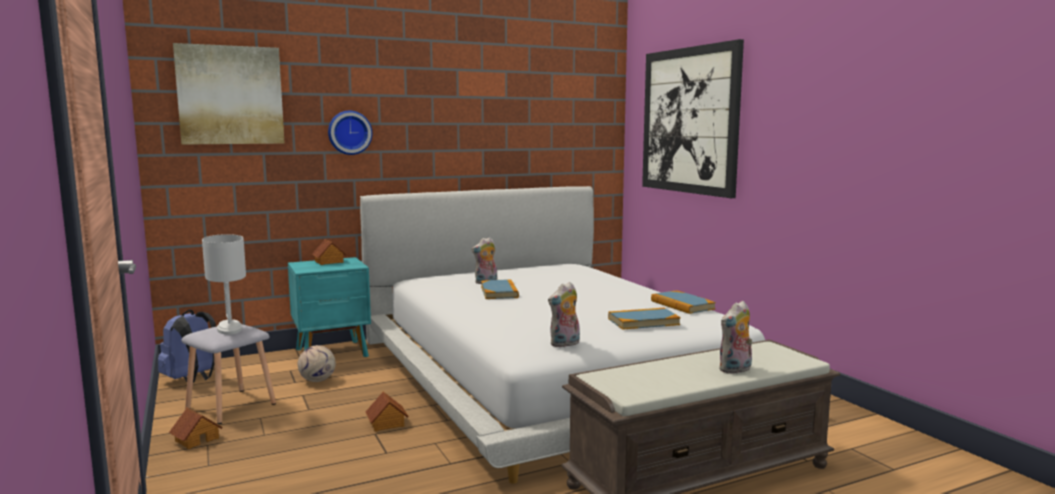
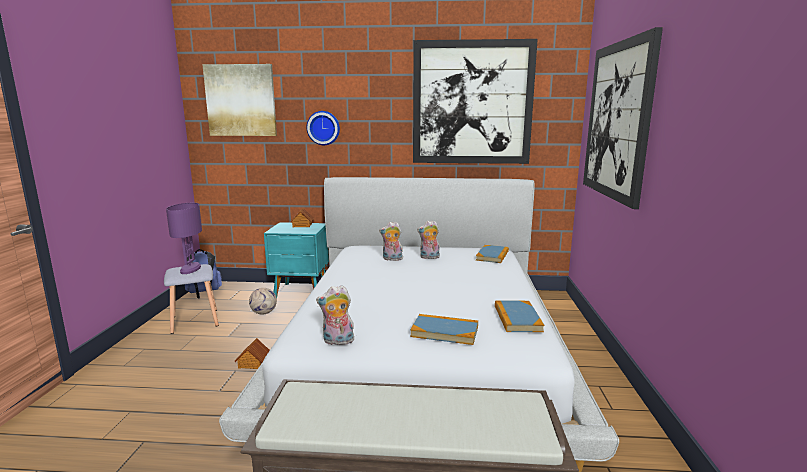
camera: 30 degrees right, 5 degrees up
toy house [169,408,223,449] -> none
white table lamp [202,234,246,335] -> purple table lamp [166,203,202,274]
book [481,279,519,299] -> book moved to [476,245,509,263]
plush toy [719,301,752,374] -> plush toy moved to [417,220,440,259]
none -> picture [413,39,538,164]

